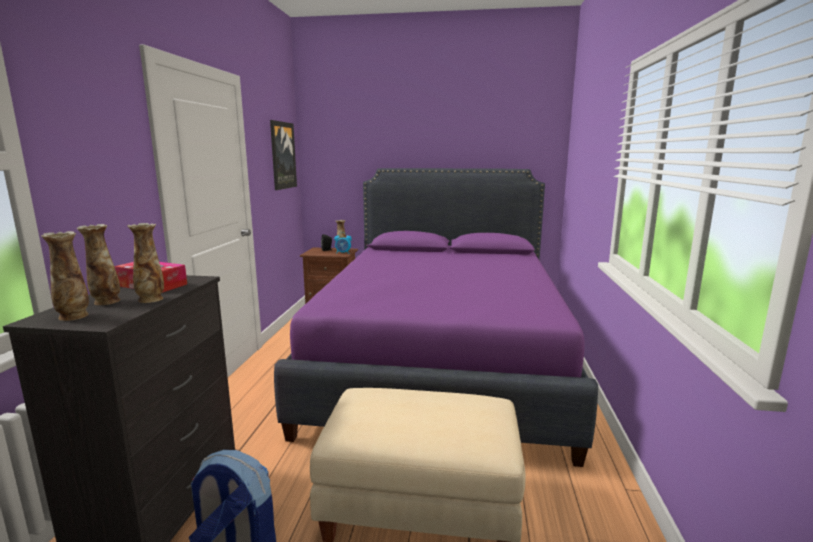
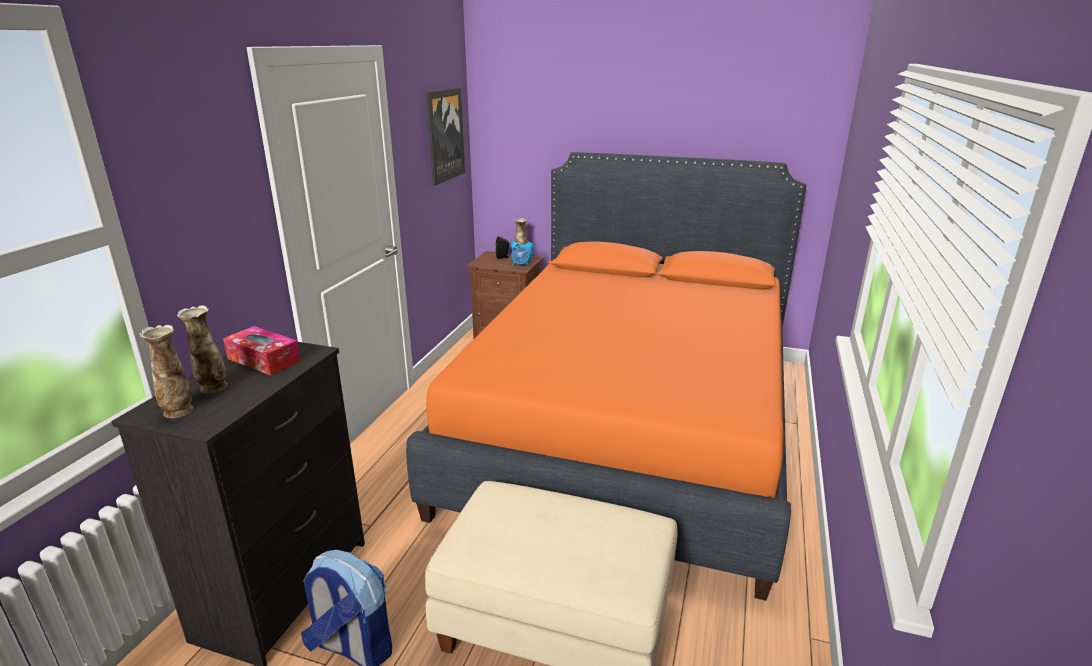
camera: 10 degrees right, 10 degrees up
vase [127,223,164,303] -> none
purple bed [274,168,598,467] -> orange bed [406,152,807,601]

